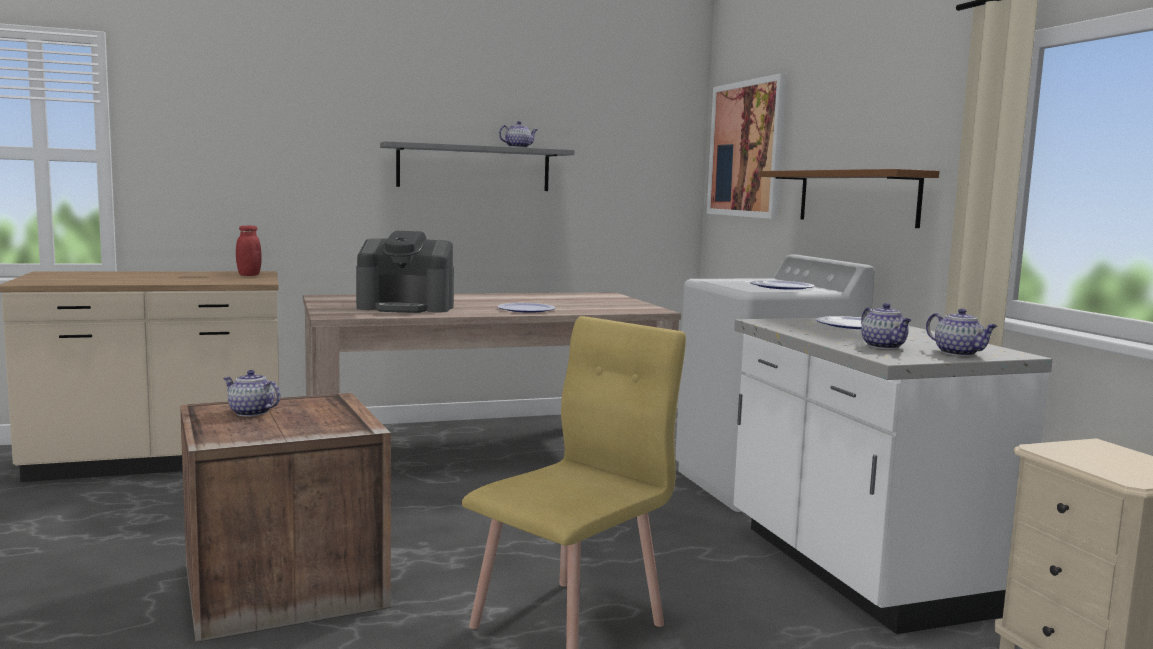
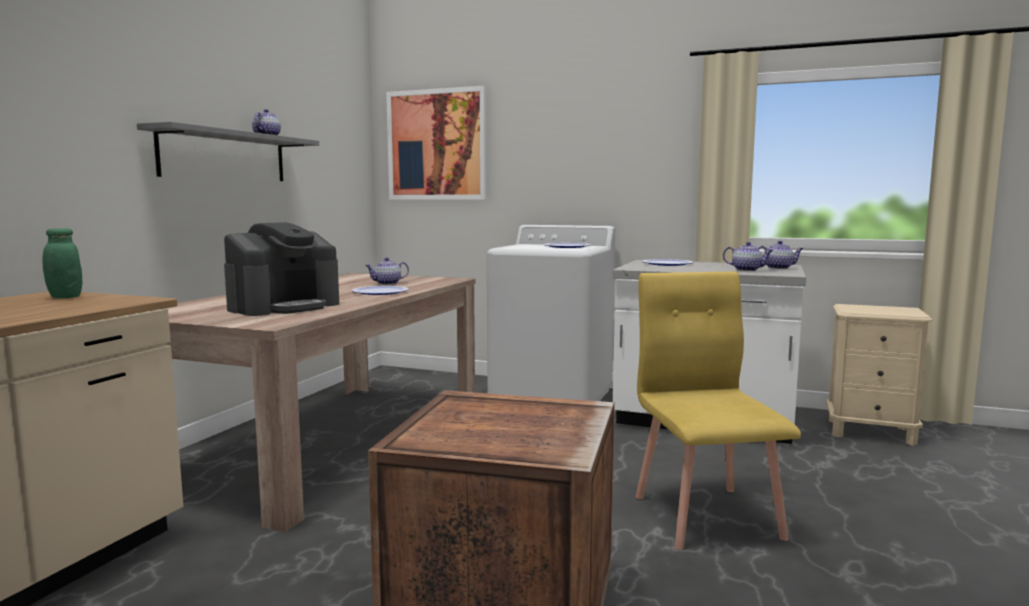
camera: 50 degrees left, 0 degrees up
teapot [223,370,280,417] -> teapot moved to [365,258,409,285]
red jar [236,225,262,276] -> green jar [43,228,82,298]
brown shelf [759,169,939,228] -> none

